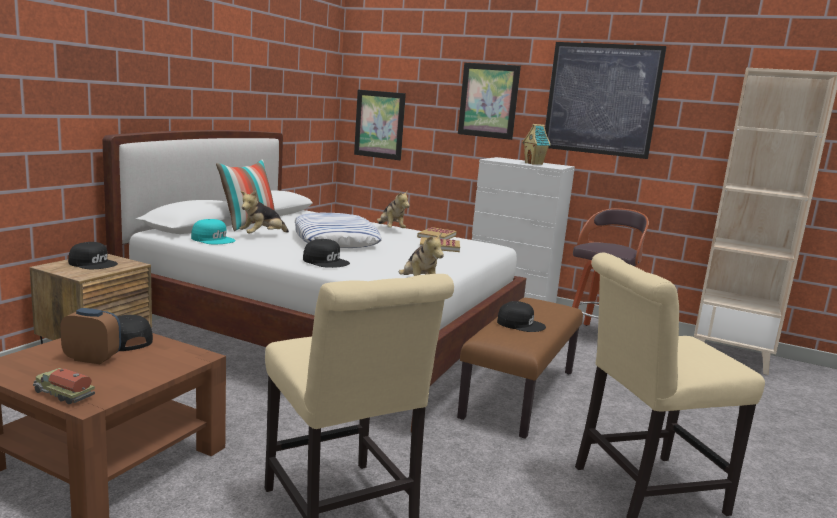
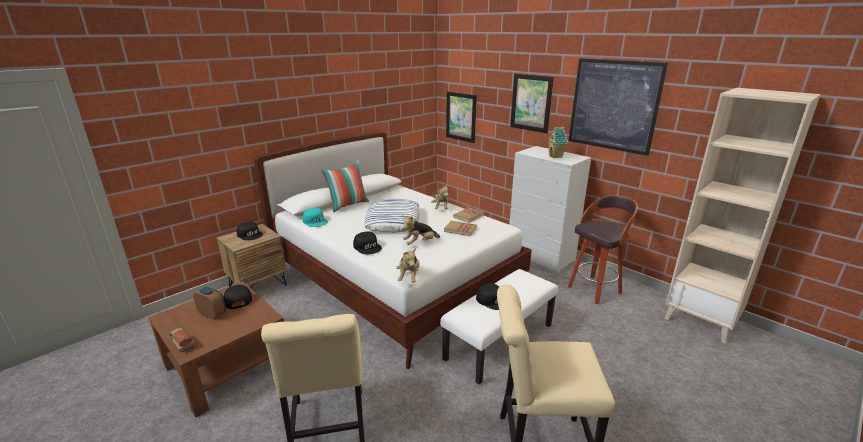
camera: 20 degrees right, 10 degrees up
plush toy [239,191,289,234] -> plush toy moved to [402,216,440,245]
brown bench [457,298,583,439] -> white bench [440,269,558,385]

